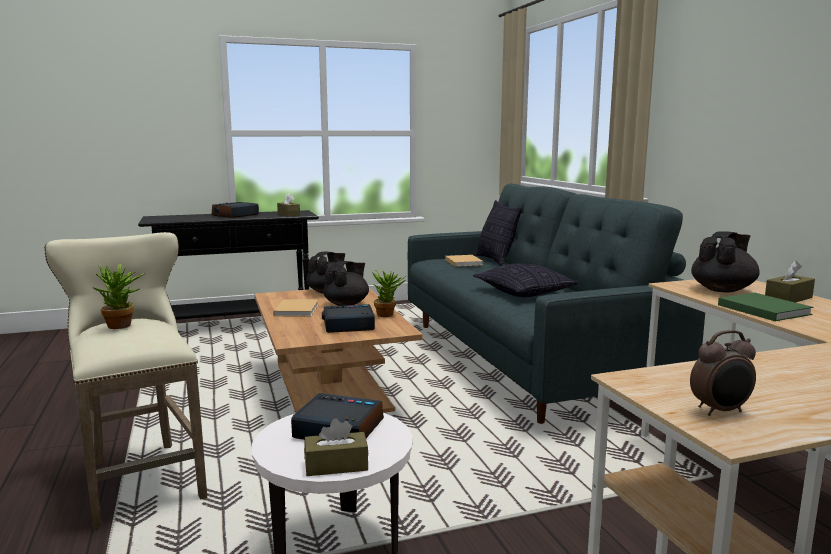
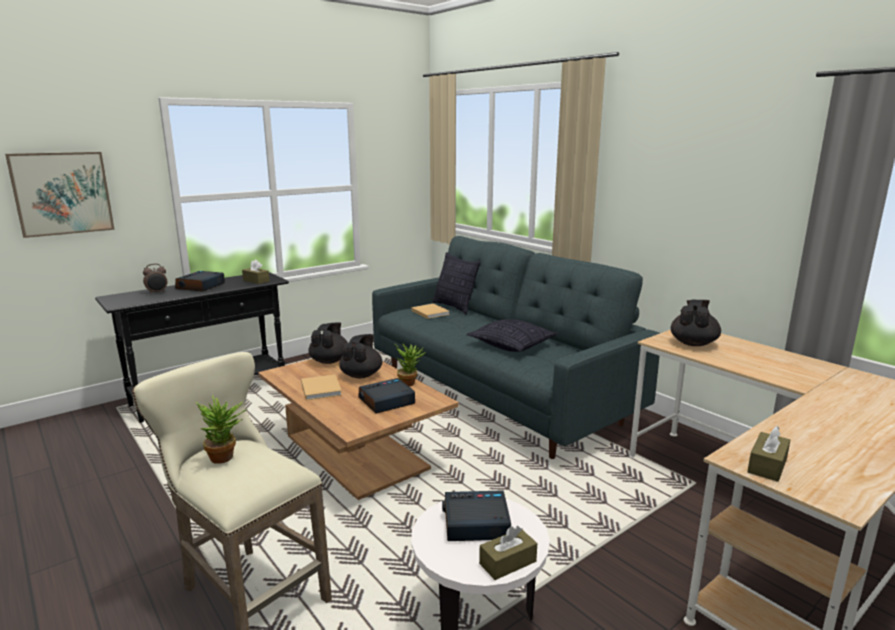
camera: 20 degrees left, 5 degrees up
alarm clock [690,330,756,416] -> alarm clock moved to [143,264,167,294]
green book [718,293,813,321] -> none
brown tissue box [765,260,815,303] -> brown tissue box moved to [747,426,790,482]
none -> picture [5,152,115,238]

